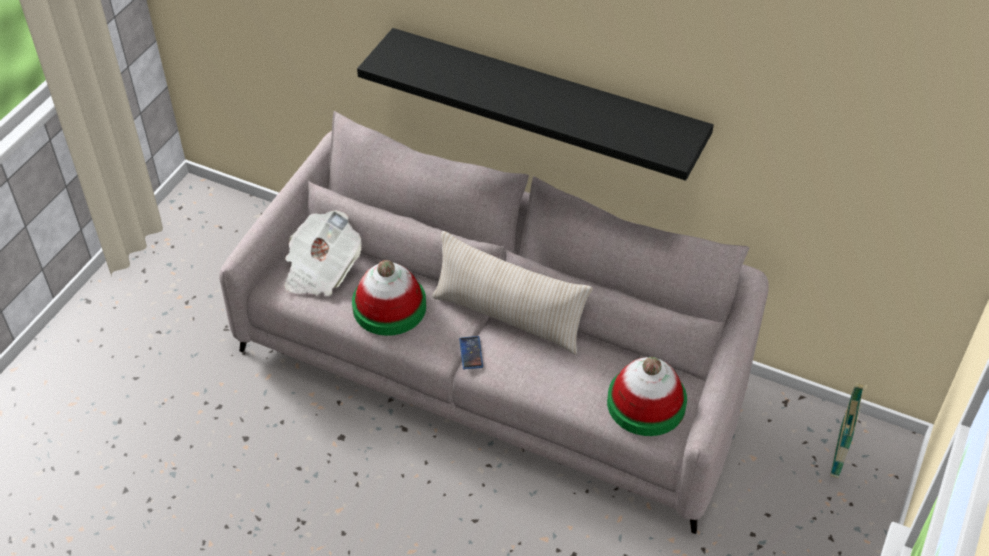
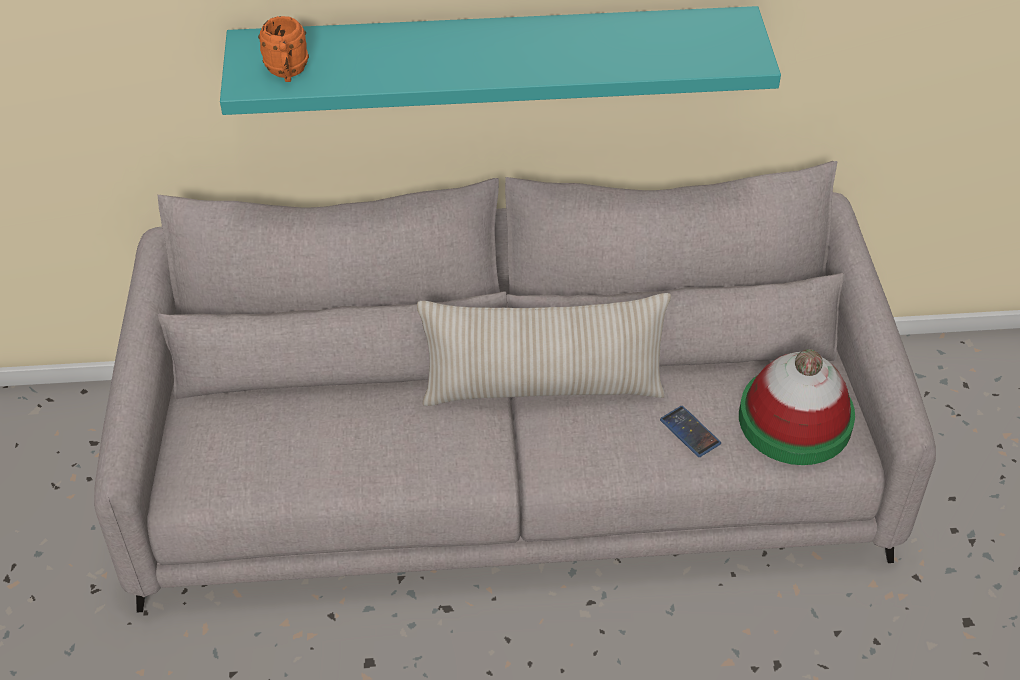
camera: 30 degrees left, 0 degrees up
newspaper [284,210,362,296] -> none
hat [352,260,426,336] -> none
black shelf [357,28,714,181] -> turquoise shelf [220,6,781,115]
phone [459,336,483,369] -> phone moved to [660,406,721,457]
basket [830,383,867,478] -> none
none -> orange mug [258,16,309,82]

